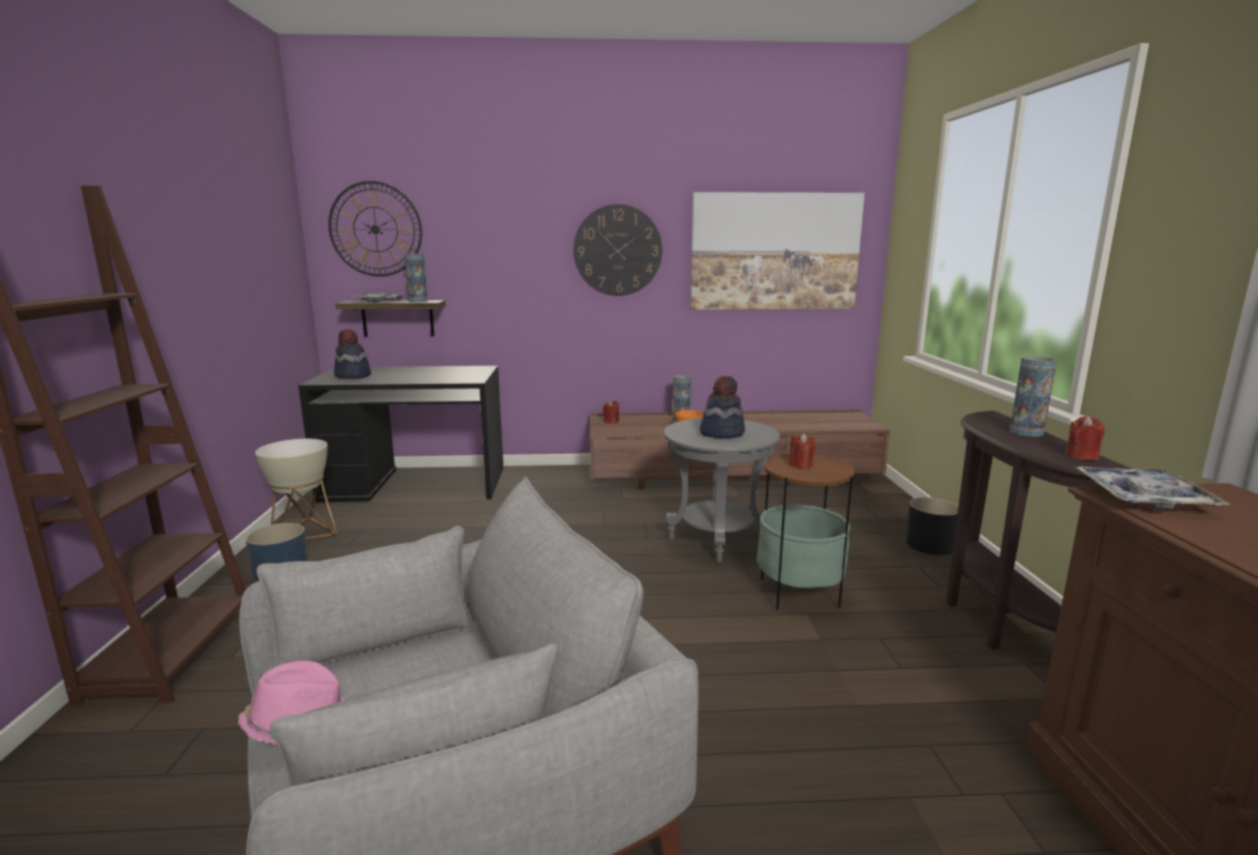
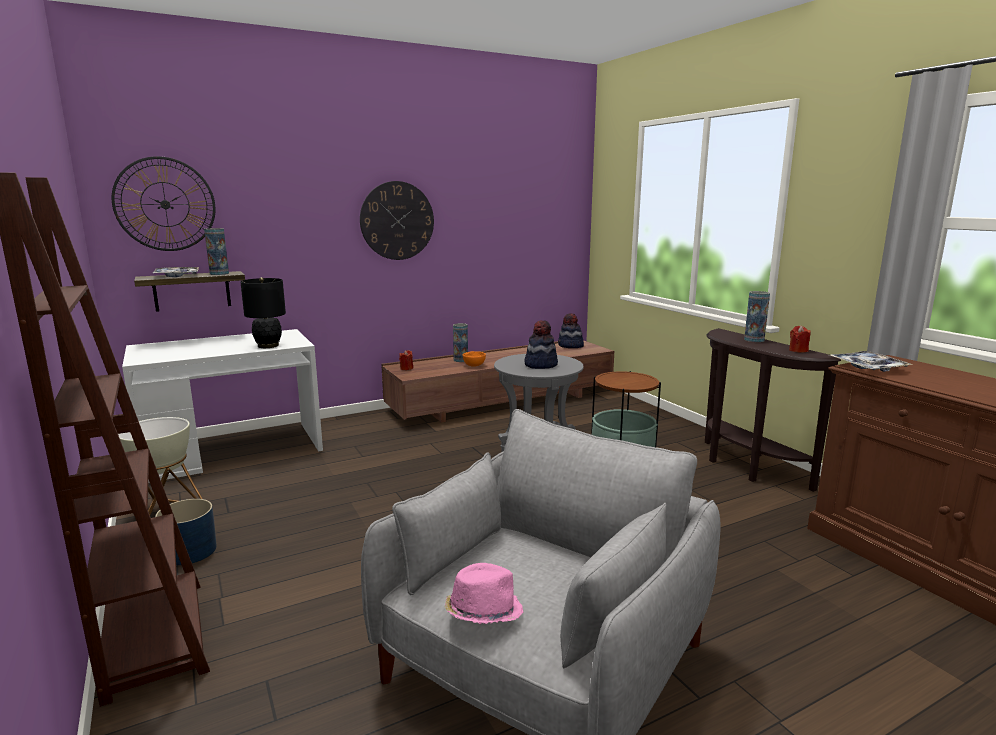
camera: 25 degrees left, 0 degrees up
black desk [298,366,503,502] -> white desk [122,329,323,483]
hat [334,329,371,379] -> hat moved to [558,314,584,348]
picture [690,192,865,310] -> none
red candle [789,433,816,469] -> none
black planter [906,497,958,555] -> none
none -> black table lamp [240,277,286,348]

